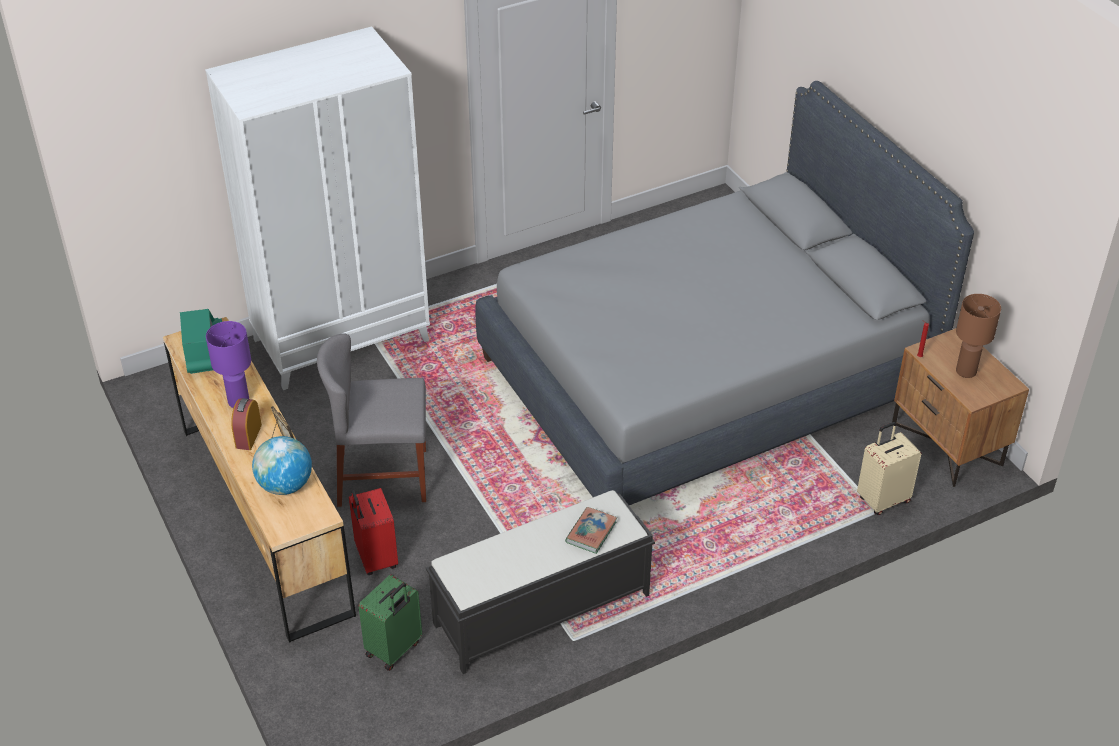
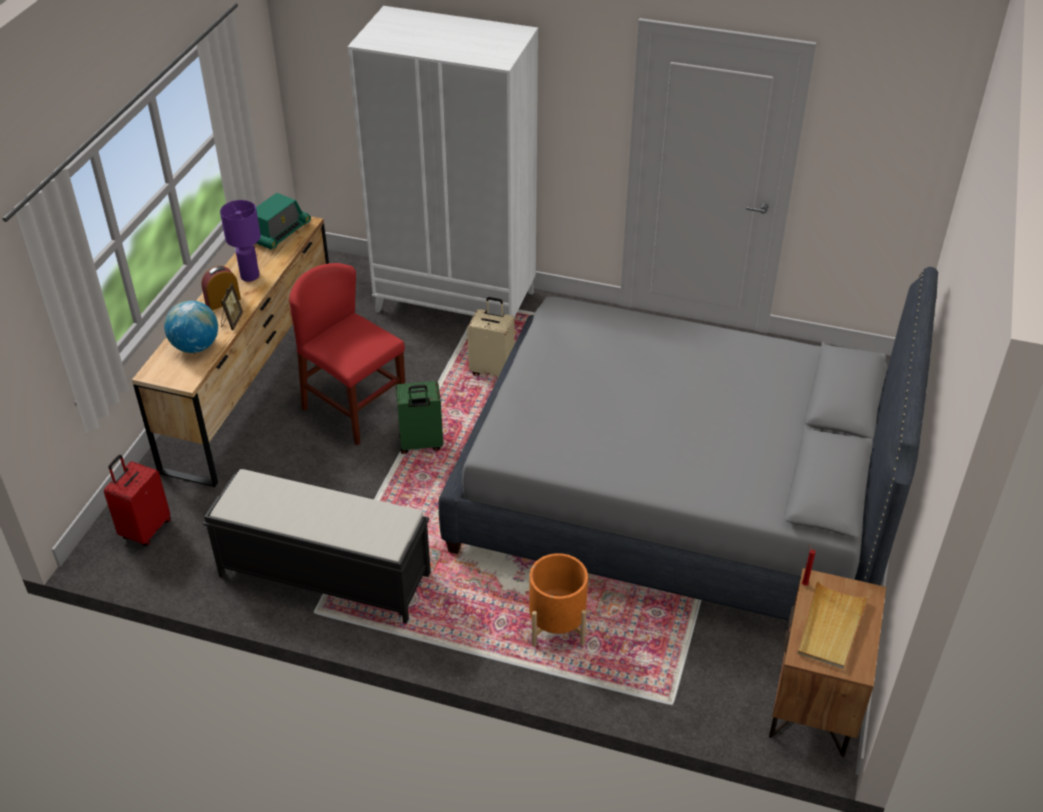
camera: 45 degrees right, 0 degrees up
grey chair [317,333,426,507] -> red chair [289,263,405,445]
red suitcase [349,488,398,575] -> red suitcase moved to [104,455,171,546]
green suitcase [358,574,422,671] -> green suitcase moved to [396,381,443,454]
book [565,507,617,554] -> none
beige suitcase [857,422,922,515] -> beige suitcase moved to [467,297,515,377]
brown table lamp [956,294,1001,378] -> beige tray [797,580,869,669]
none -> orange planter [529,553,588,647]

